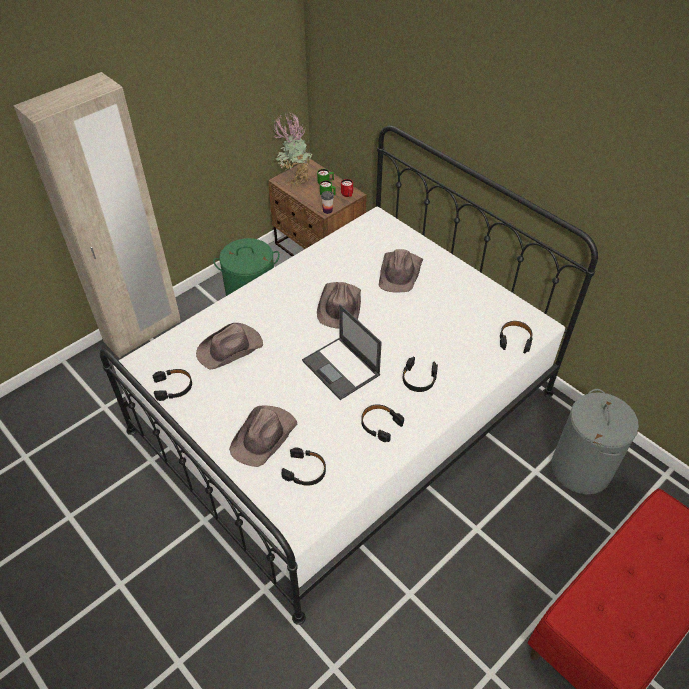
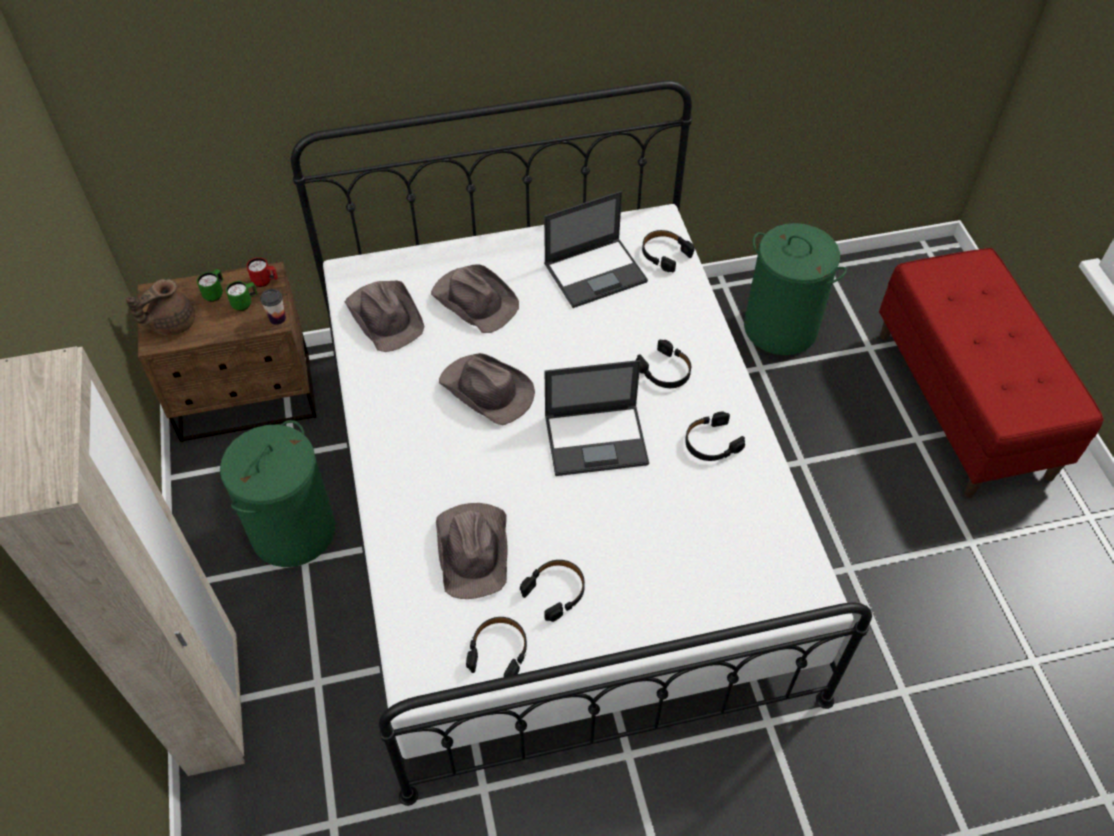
camera: 60 degrees left, 5 degrees up
brown hat [229,405,297,467] -> brown hat moved to [345,281,424,352]
potted plant [274,113,312,188] -> brown teapot [125,279,195,336]
black headphones [281,447,326,486] -> black headphones moved to [520,560,585,622]
grey laundry basket [551,389,639,494] -> green laundry basket [744,223,847,355]
none -> laptop [544,191,648,308]

